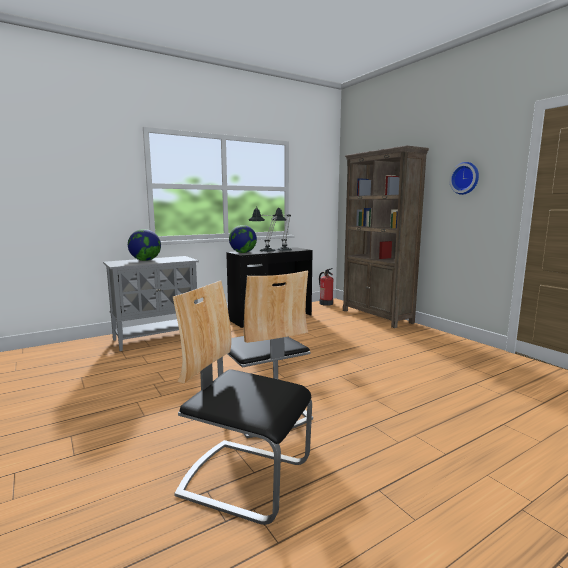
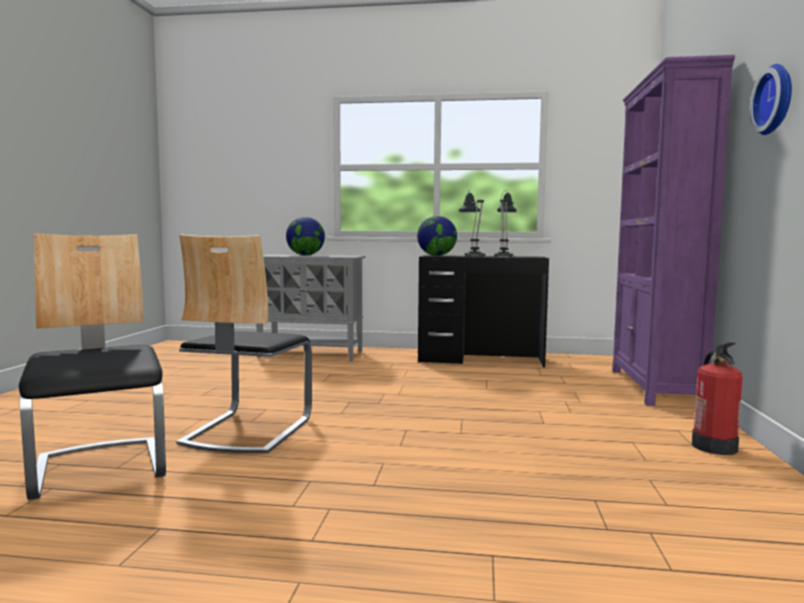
camera: 40 degrees right, 5 degrees down
fire extinguisher [319,268,333,306] -> fire extinguisher moved to [692,343,742,455]
brown bookcase [343,145,429,328] -> purple bookcase [612,55,735,406]

